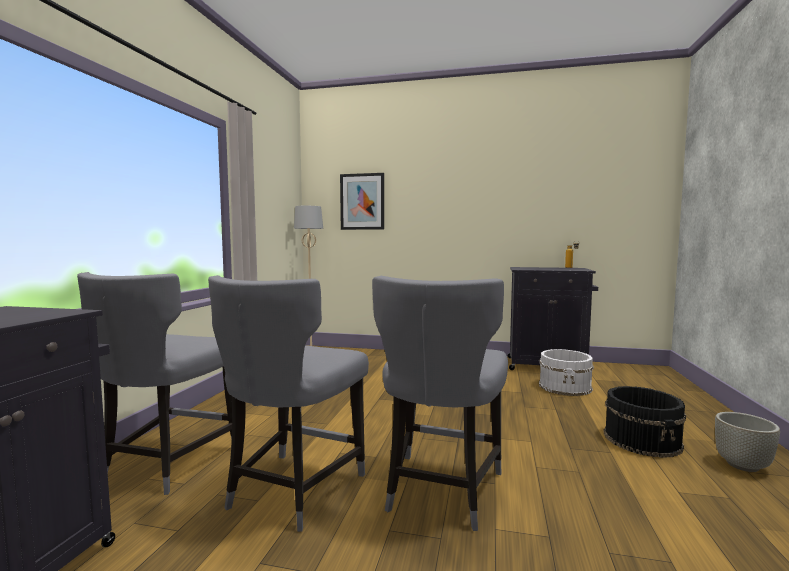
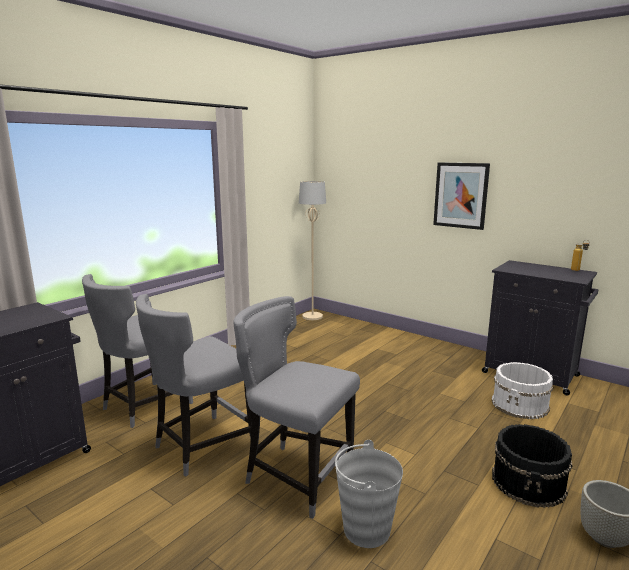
camera: 25 degrees right, 10 degrees up
picture [340,173,384,230] -> picture moved to [433,162,490,230]
grey chair [372,276,508,531] -> grey chair turned 75 degrees clockwise [233,296,360,519]
none -> grey bucket [335,440,403,548]

